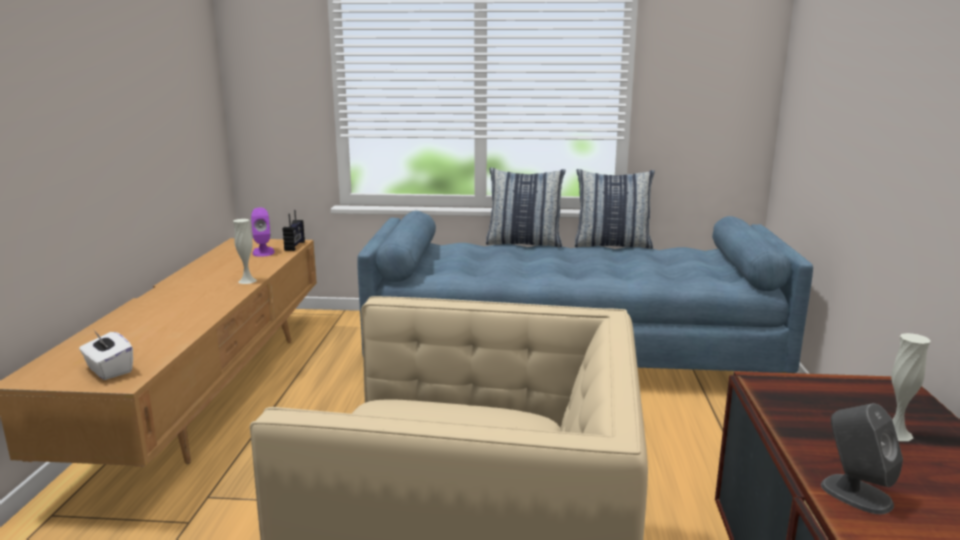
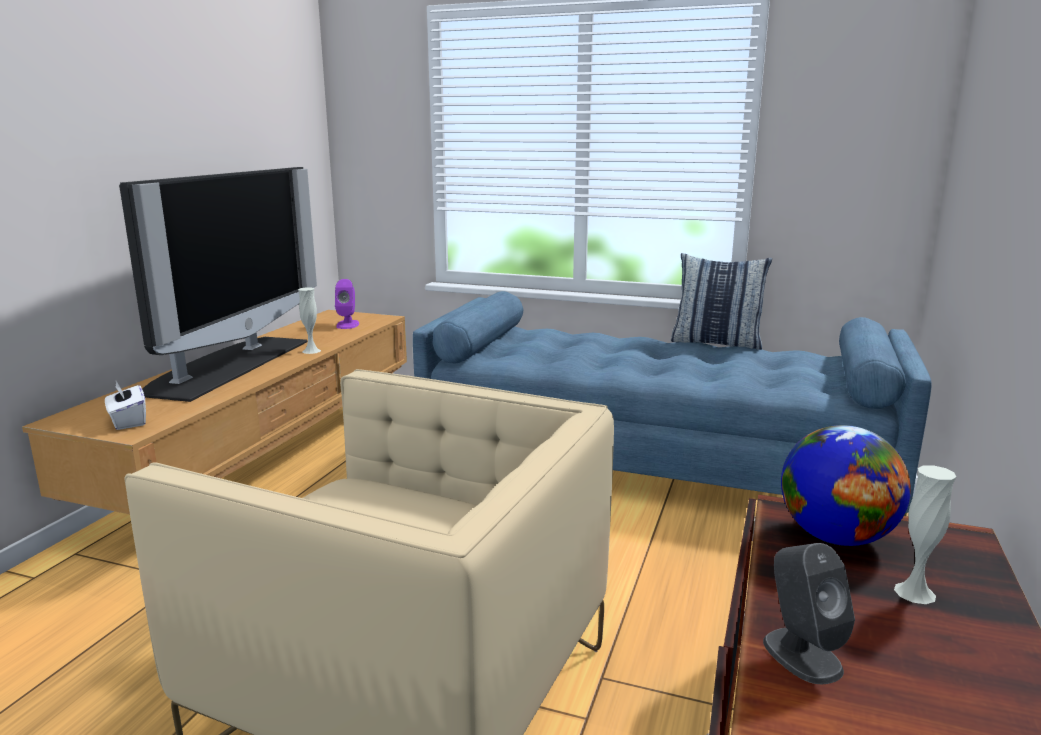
camera: 15 degrees right, 0 degrees up
radio [283,210,305,251] -> none
pillow [486,168,566,247] -> none
none -> television [119,167,317,402]
none -> globe [781,425,911,546]

